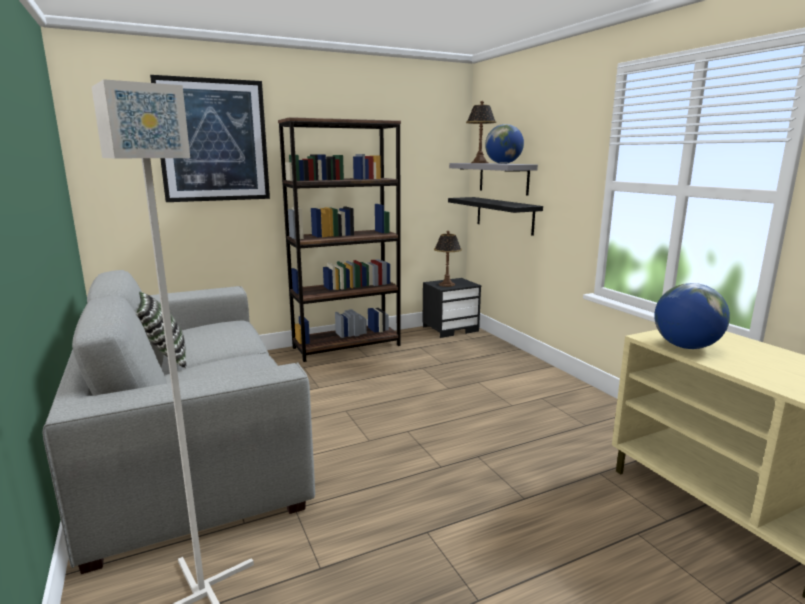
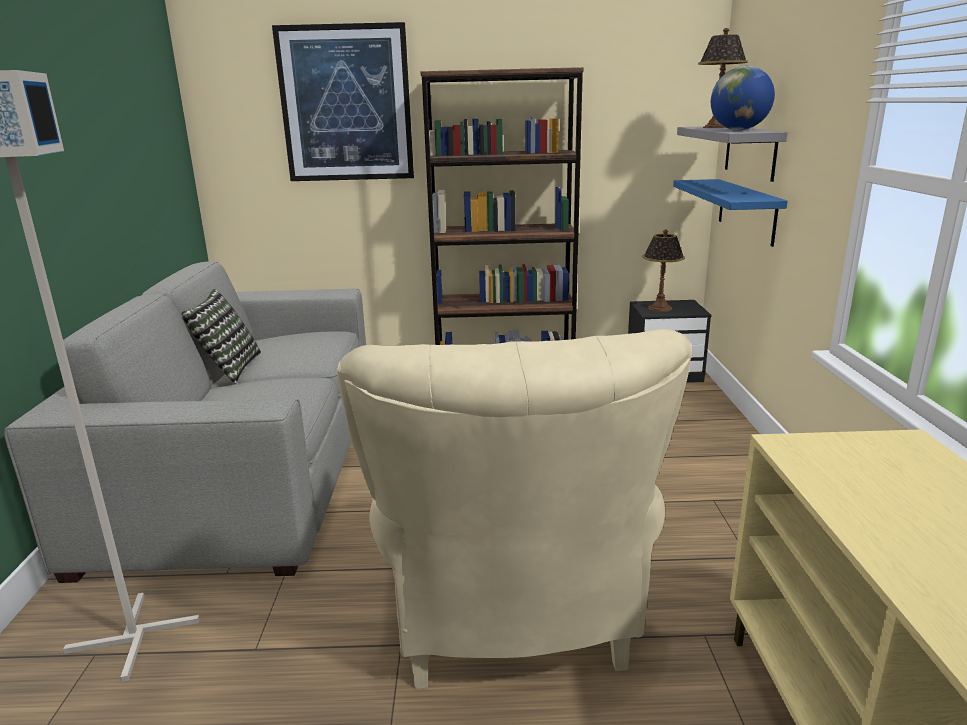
camera: 25 degrees right, 5 degrees up
black shelf [448,197,543,236] -> blue shelf [673,179,788,247]
globe [654,283,730,349] -> none
none -> beige armchair [337,329,692,689]

